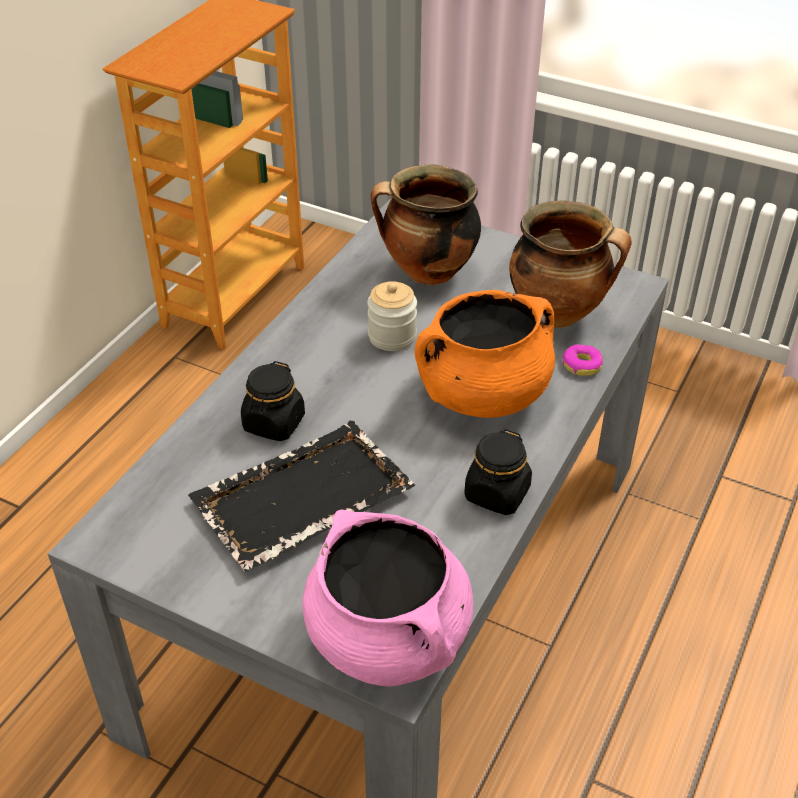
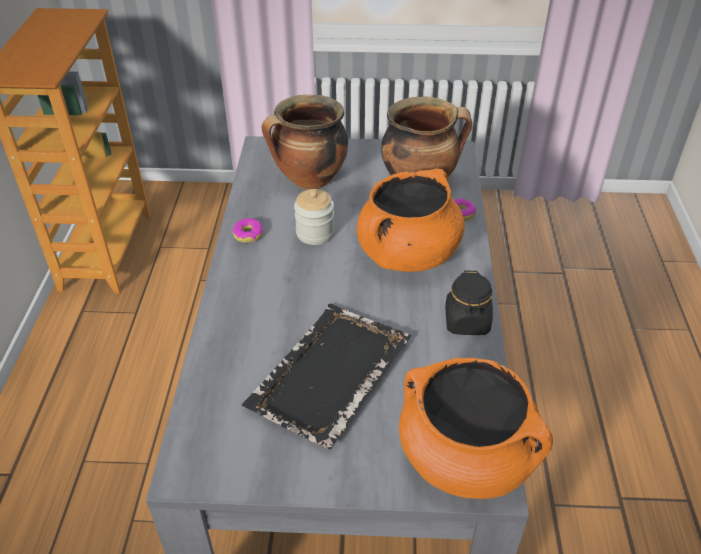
camera: 25 degrees left, 0 degrees up
black jar [241,361,305,441] -> none
pink cooking pot [303,510,473,686] -> orange cooking pot [399,358,553,499]
none -> donut [233,218,263,243]

